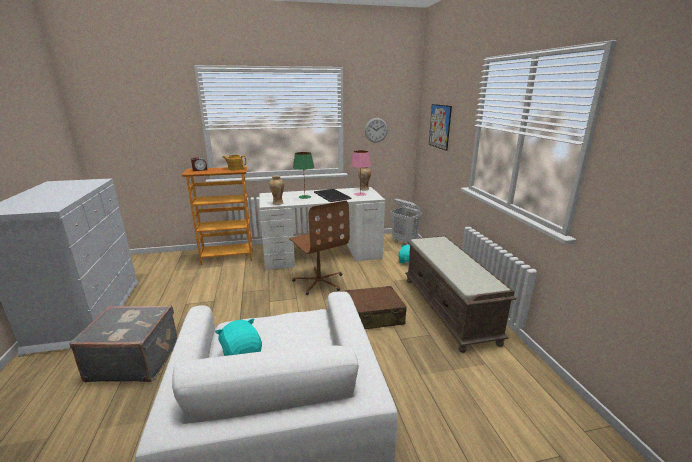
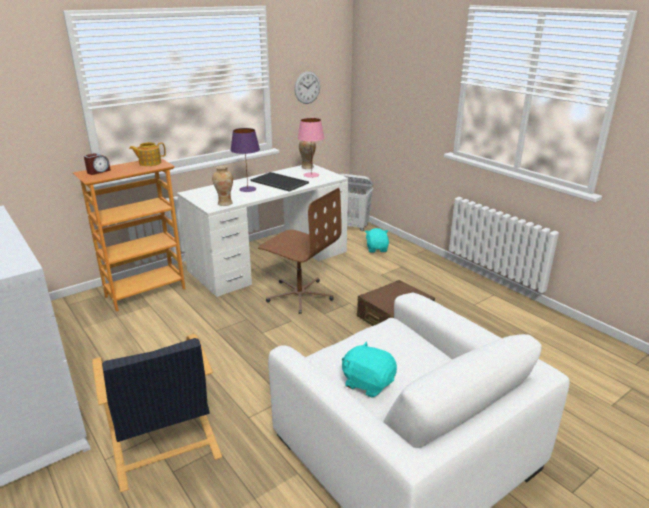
camera: 25 degrees left, 5 degrees up
grey suitcase [69,305,178,382] -> black armchair [92,334,222,492]
green table lamp [293,152,314,199] -> purple table lamp [230,128,260,192]
brown bench [405,235,517,353] -> none
picture [429,104,452,151] -> none

